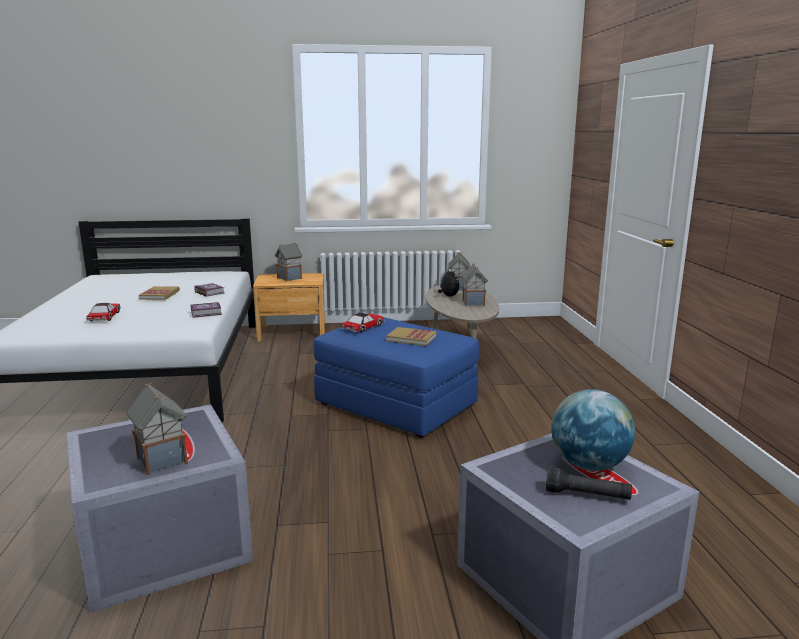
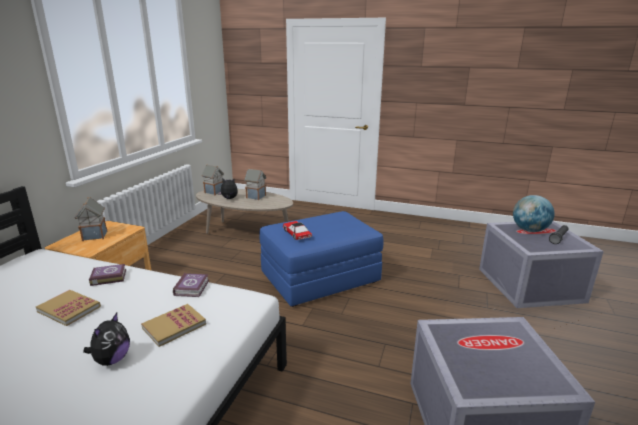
camera: 65 degrees left, 5 degrees up
toy car [86,303,121,321] -> plush toy [83,313,130,366]
toy house [126,383,188,475] -> none
book [386,327,436,346] -> book moved to [141,304,206,347]

